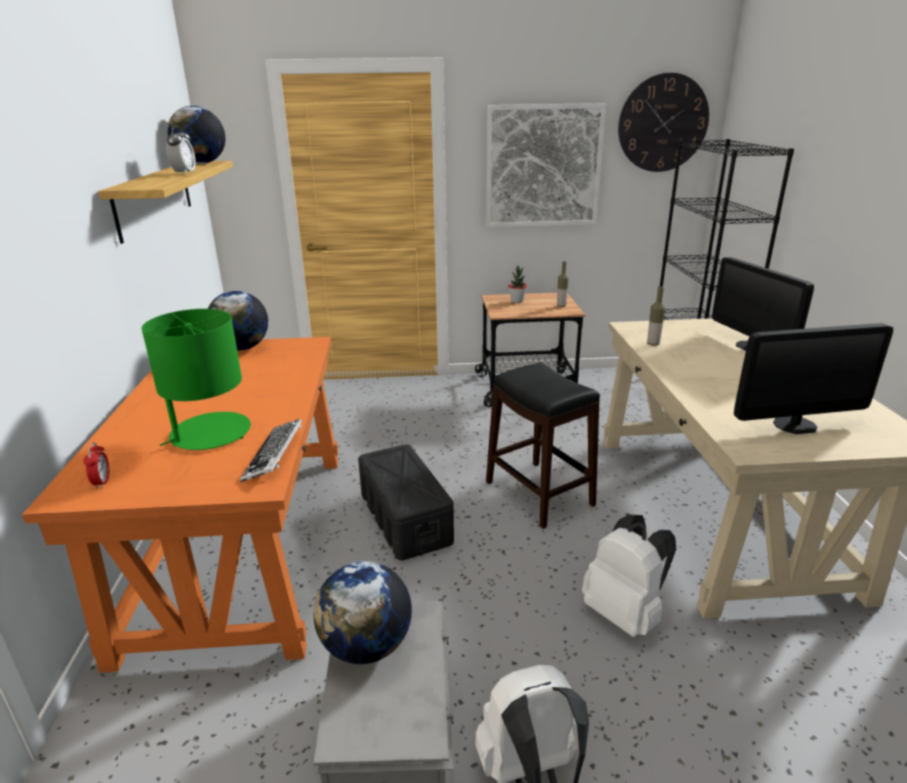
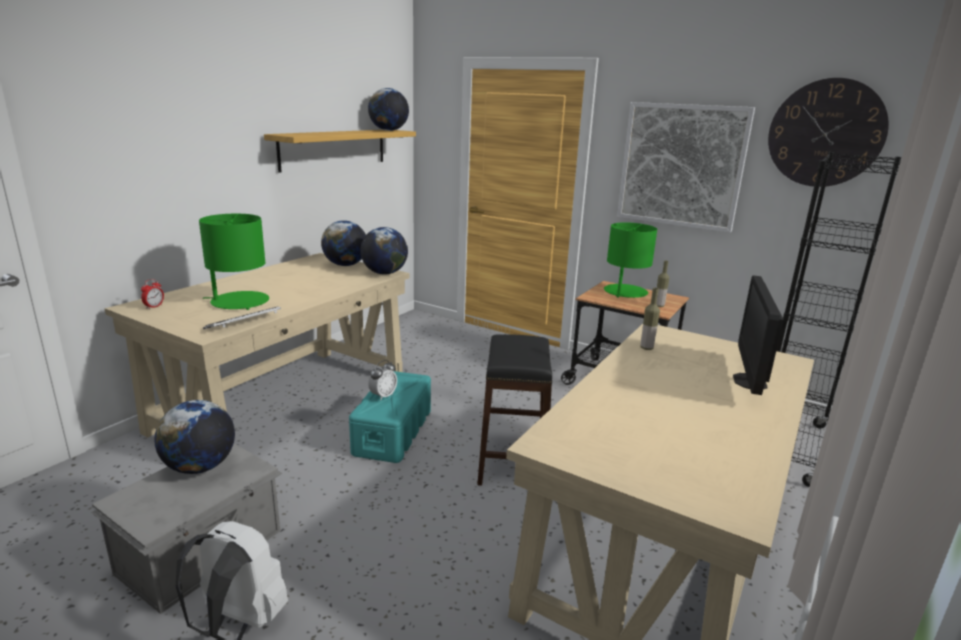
camera: 35 degrees right, 5 degrees down
orange desk [22,337,338,673] -> beige desk [104,253,410,438]
alarm clock [166,126,196,174] -> alarm clock moved to [368,360,397,400]
black storage box [358,444,454,560] -> turquoise storage box [349,371,431,463]
potted plant [508,266,527,303] -> green table lamp [604,222,657,298]
white backpack [582,514,676,637] -> none
monitor [734,323,893,434] -> none
none -> globe [360,227,408,274]

